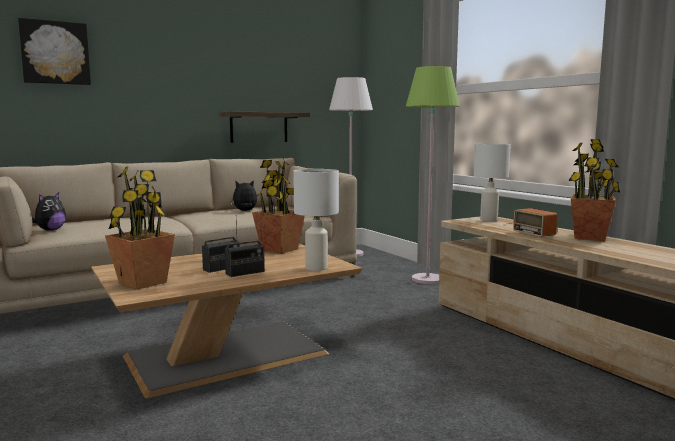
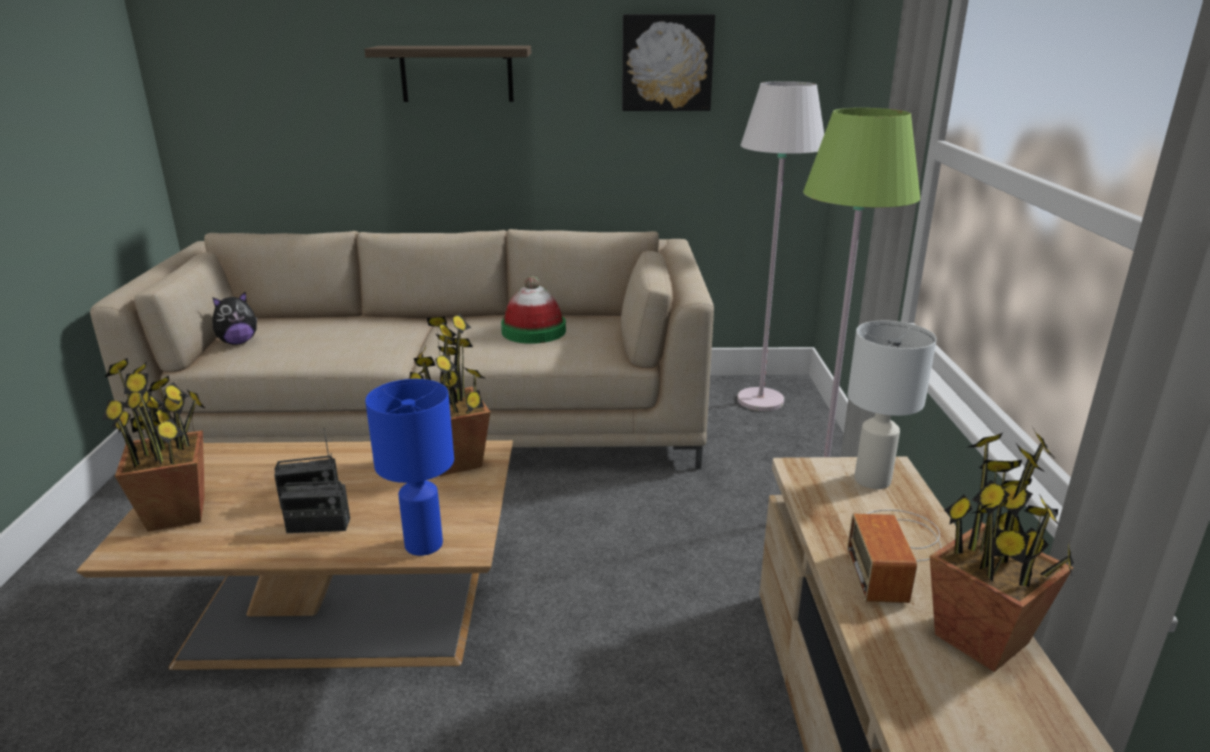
camera: 30 degrees right, 15 degrees up
picture [18,18,91,85] -> picture moved to [622,14,715,111]
shelf [219,111,310,143] -> shelf moved to [364,46,531,102]
plush toy [231,180,257,211] -> hat [501,276,566,344]
white table lamp [293,169,339,271] -> blue table lamp [365,379,454,556]

